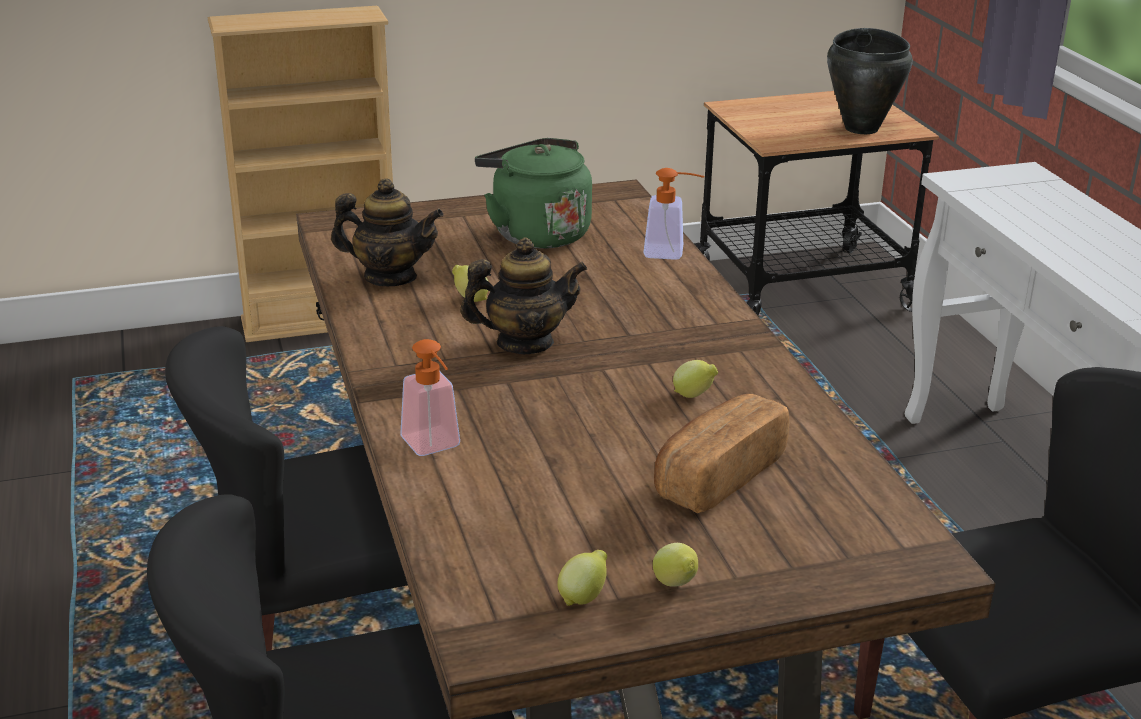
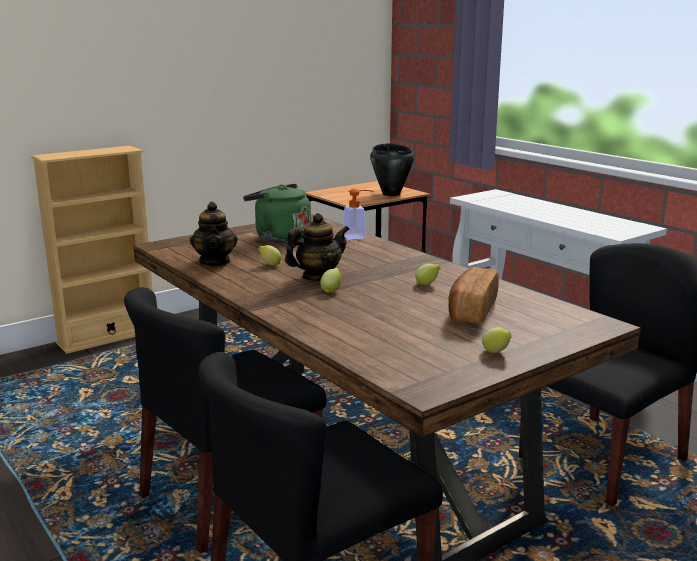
camera: 20 degrees left, 10 degrees down
teapot [331,178,444,286] -> teapot turned 90 degrees clockwise [190,201,238,266]
soap dispenser [401,339,460,456] -> none
lemon [557,550,607,606] -> lemon moved to [320,268,341,293]

